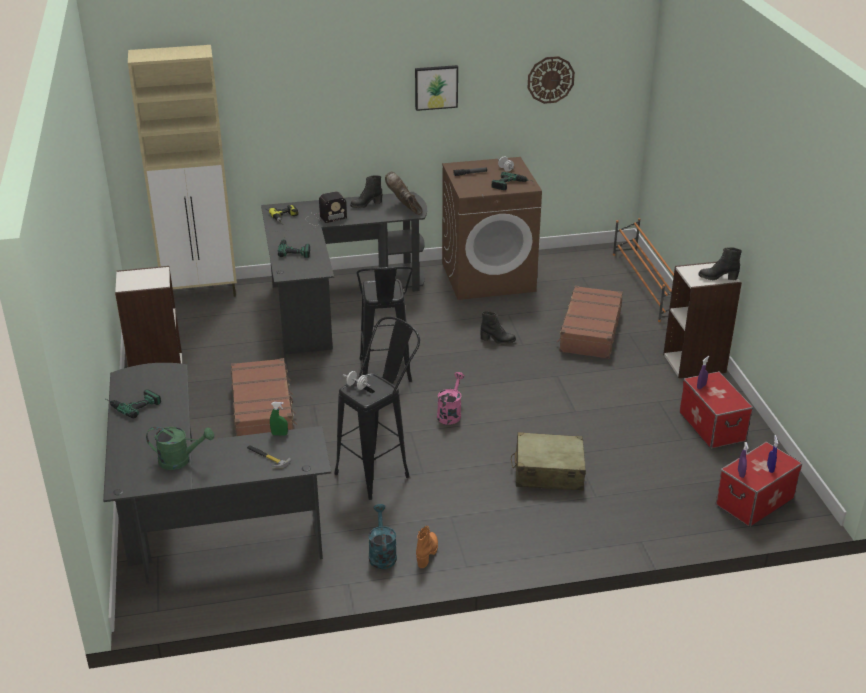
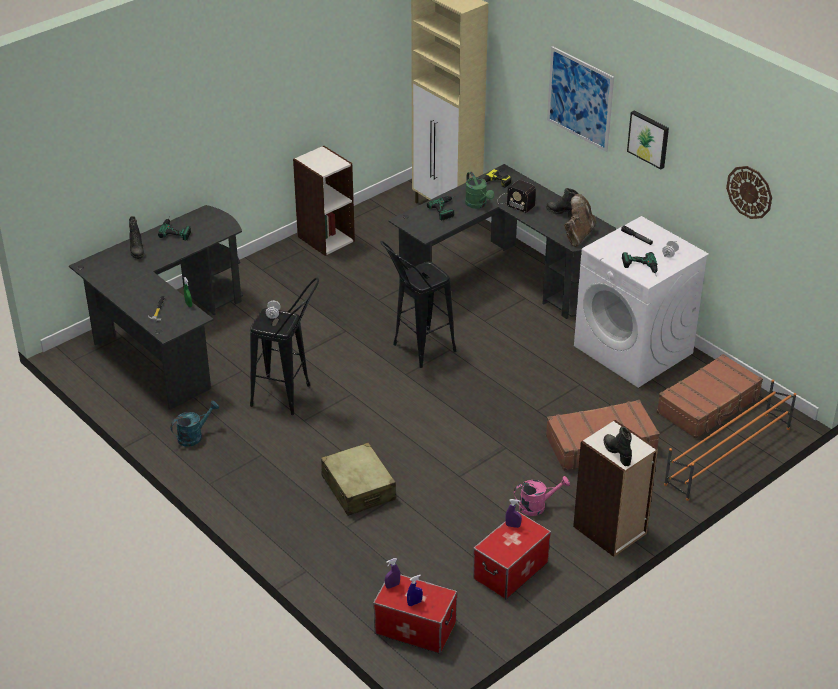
camera: 60 degrees right, 5 degrees up
green watering can [146,427,214,470] -> green watering can moved to [465,172,494,209]
brown suitcase [231,358,297,436] -> brown suitcase moved to [657,354,763,439]
orange boot [416,526,438,569] -> none
pink watering can [437,372,464,425] -> pink watering can moved to [514,476,570,516]
brown washing machine [442,157,542,300] -> white washing machine [574,216,709,388]
black boot [480,311,516,345] -> black boot moved to [129,216,144,259]
none -> picture [547,46,614,152]

